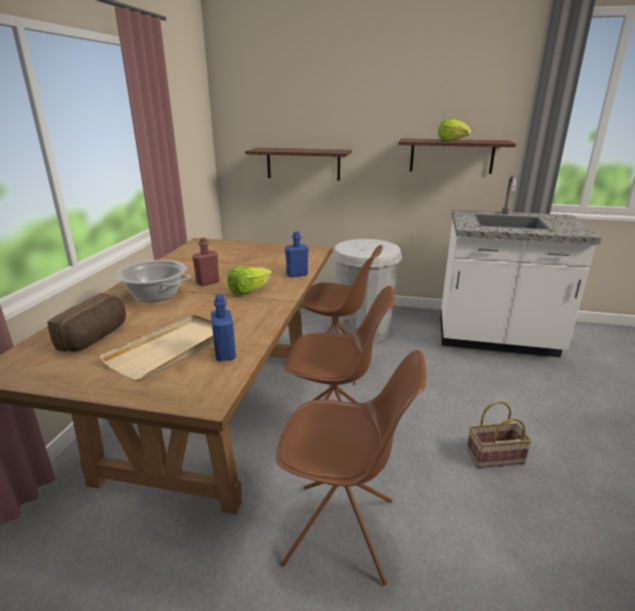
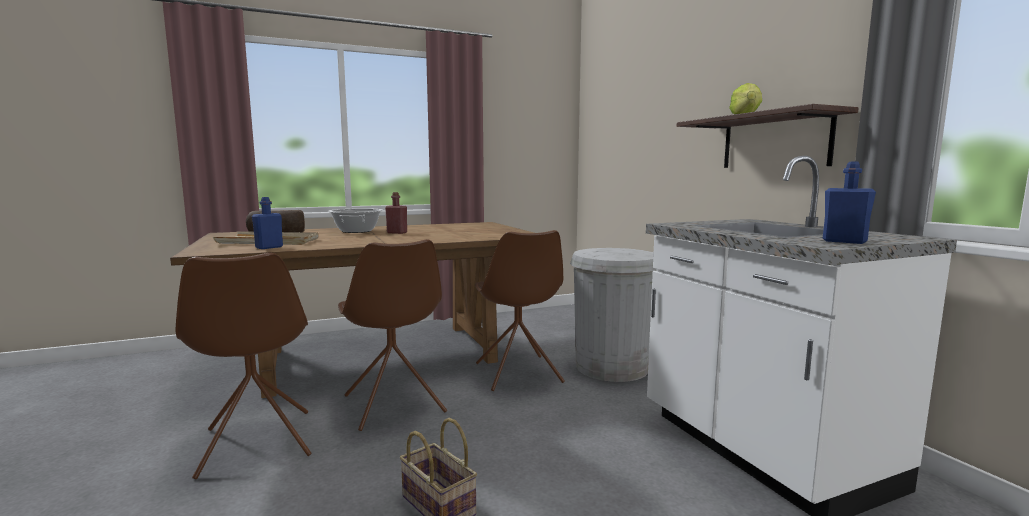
camera: 55 degrees right, 15 degrees down
lettuce [227,266,272,296] -> none
shelf [245,148,352,181] -> none
blue bottle [285,231,309,277] -> blue bottle moved to [823,162,876,244]

